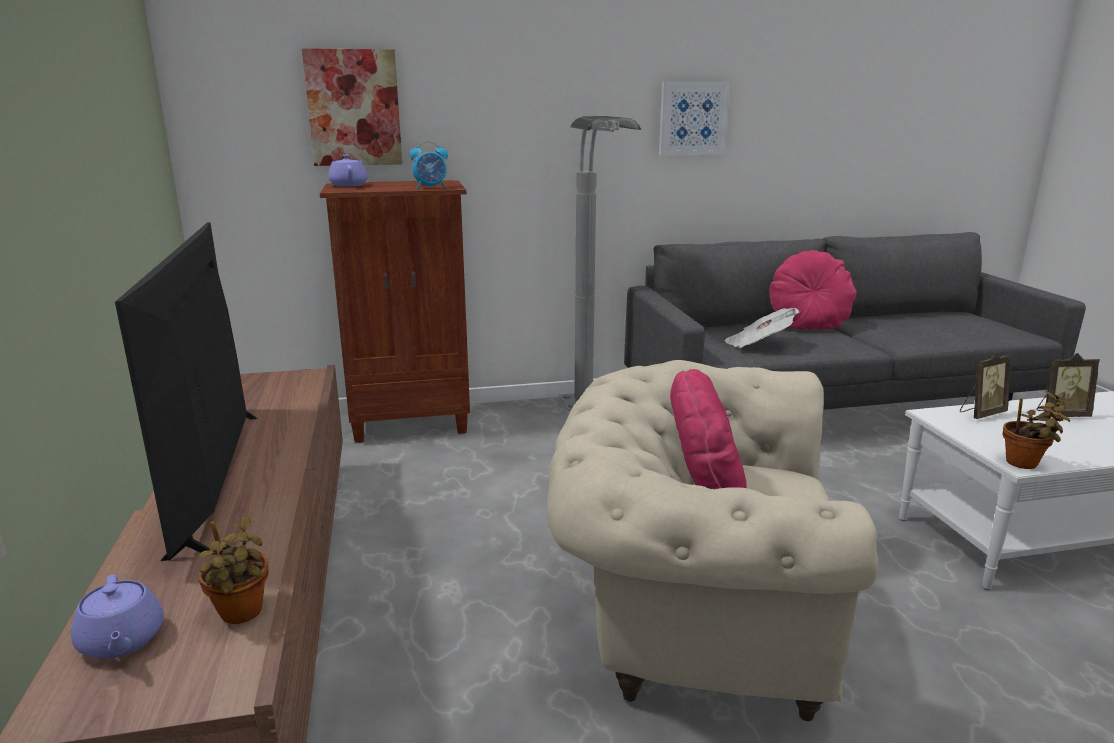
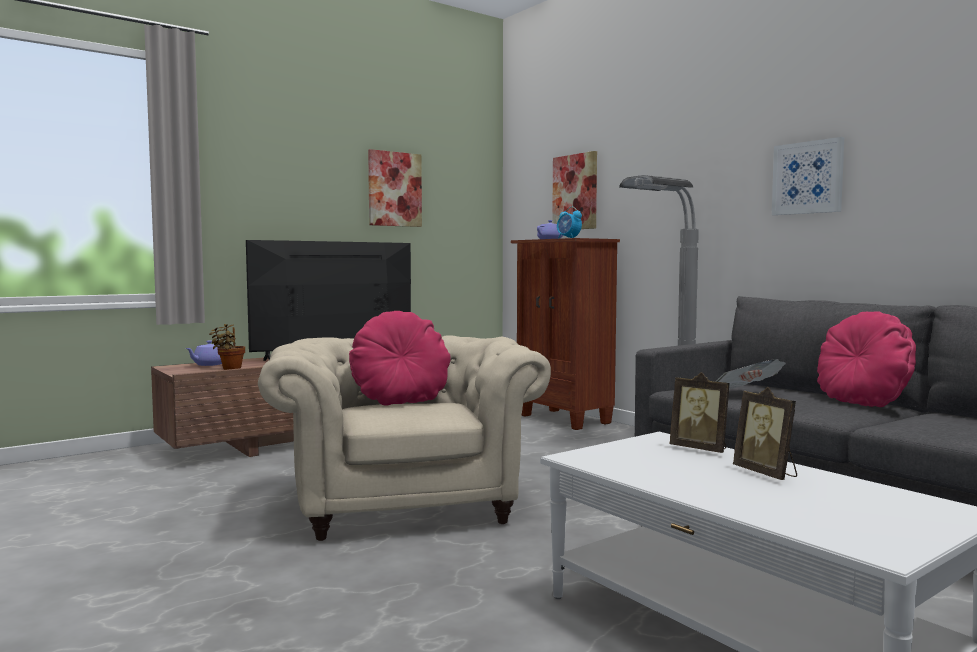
camera: 65 degrees right, 15 degrees down
potted plant [1003,391,1071,469] -> none
none -> picture [368,149,422,227]

